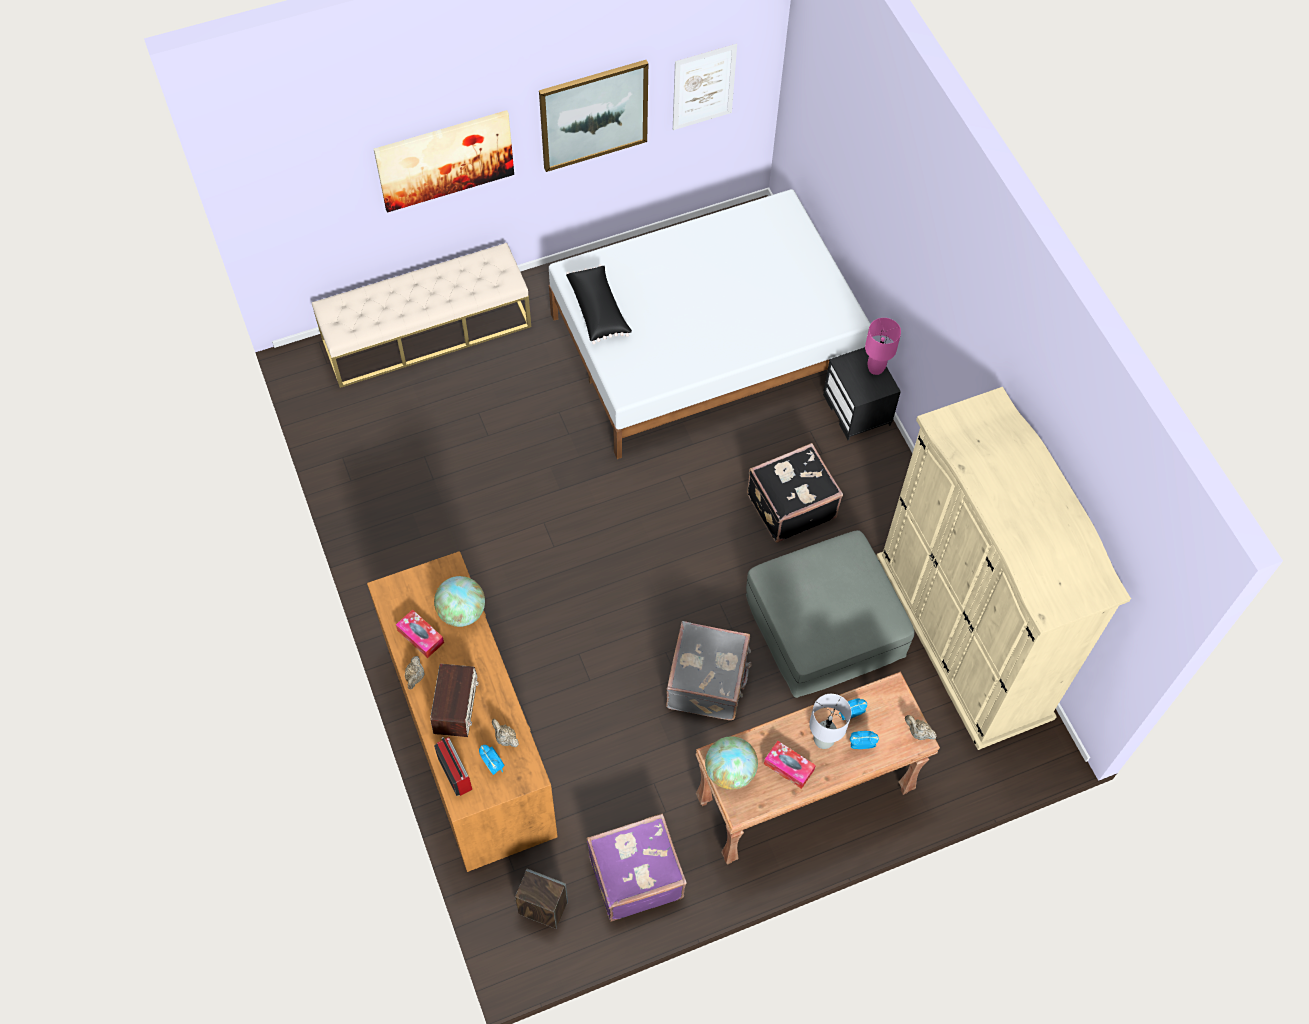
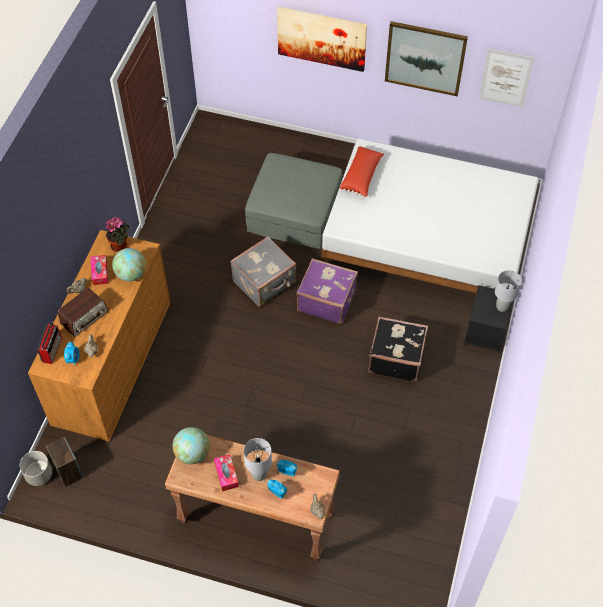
camera: 40 degrees right, 5 degrees down
beige bench [312,243,531,388] -> none
black pillow [566,264,632,345] -> red pillow [339,145,384,198]
purple suitcase [587,814,687,922] -> purple suitcase moved to [296,258,358,324]
grey suitcase [666,621,752,720] -> grey suitcase moved to [230,236,296,307]
grey ottoman [746,530,914,698] -> grey ottoman moved to [245,153,343,249]
pink table lamp [865,318,901,375] -> grey table lamp [495,270,522,312]
beige wardrobe [876,387,1131,750] -> none
none -> grey planter [20,451,52,486]
none -> potted plant [106,217,130,252]

